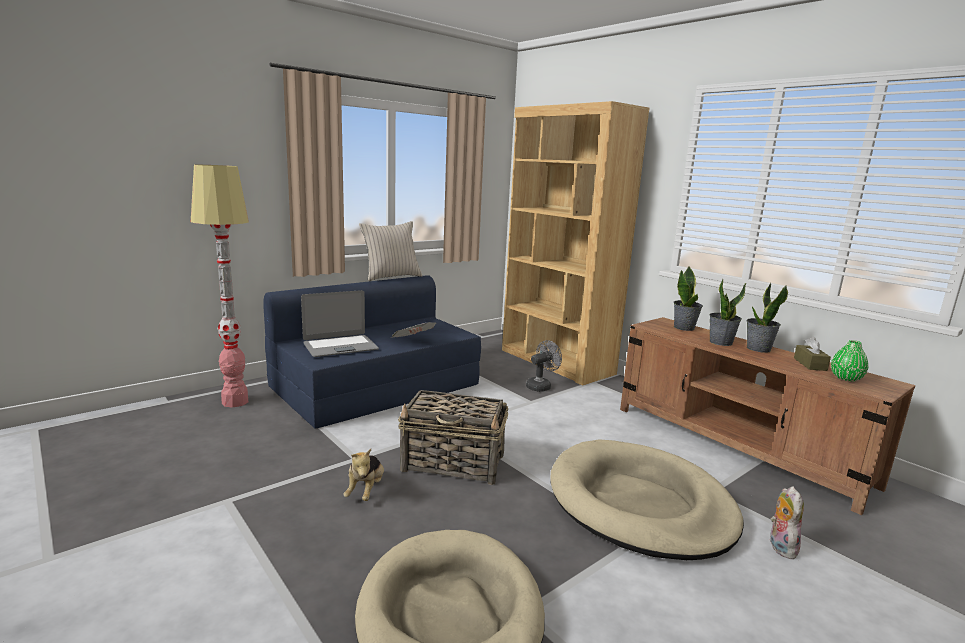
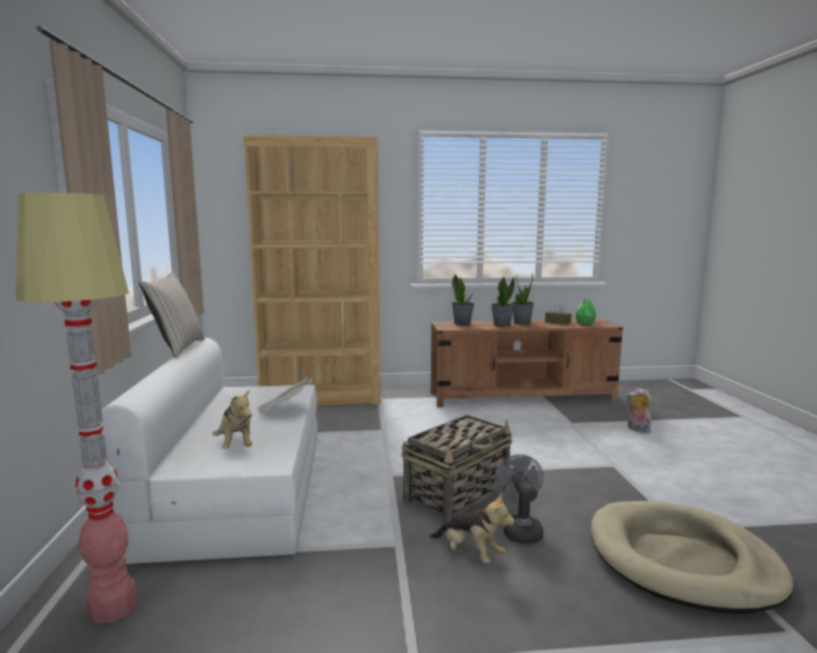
camera: 55 degrees left, 5 degrees down
blue sofa [263,275,481,429] -> white sofa [101,338,318,564]
laptop [301,290,379,357] -> plush toy [212,390,252,449]
grey fan [526,340,562,392] -> grey fan moved to [494,454,543,544]
beige dog bed [550,439,744,560] -> none

